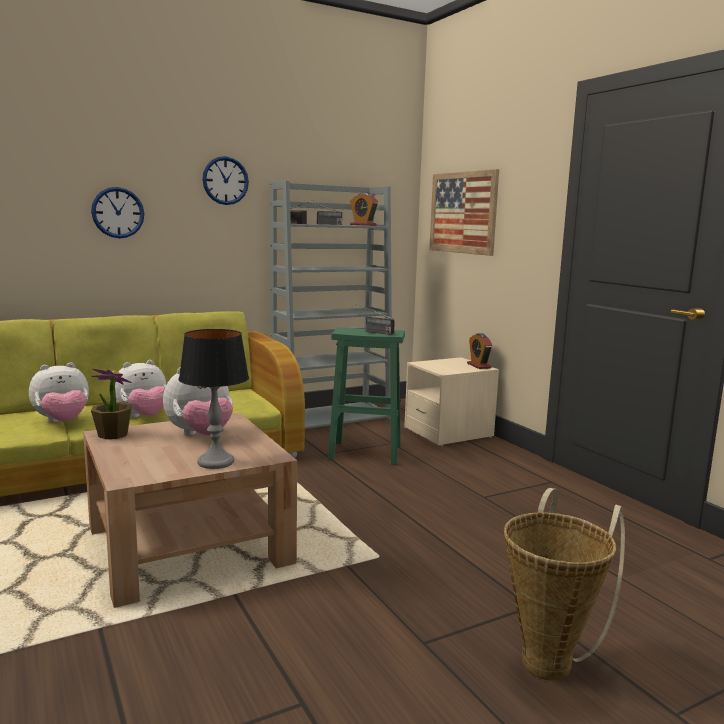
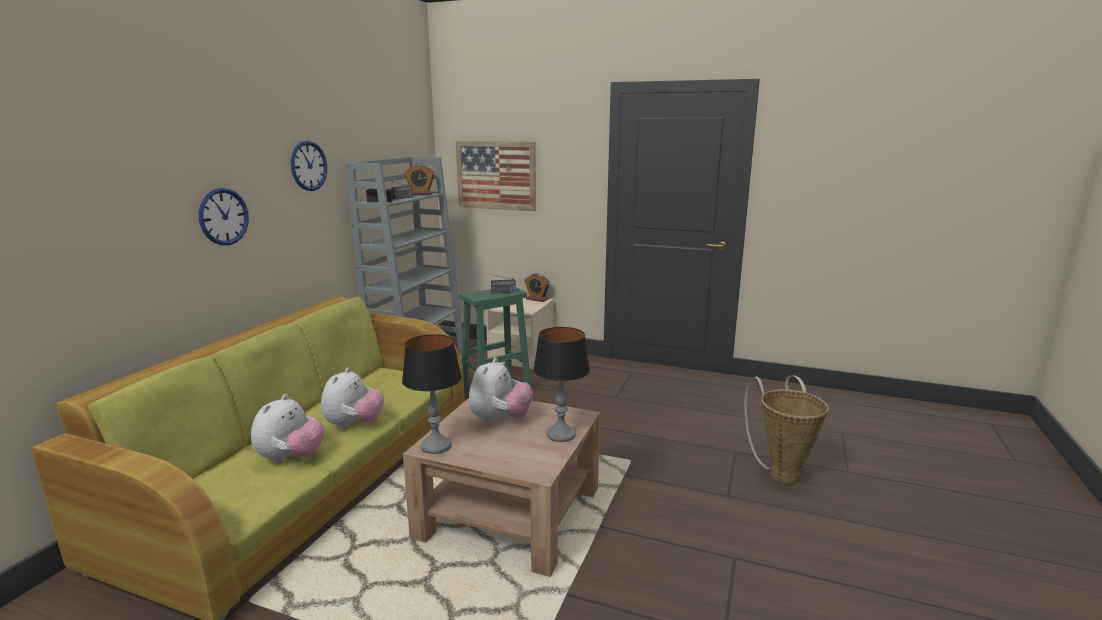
camera: 40 degrees left, 5 degrees up
potted plant [91,369,132,439] -> table lamp [402,334,462,454]

